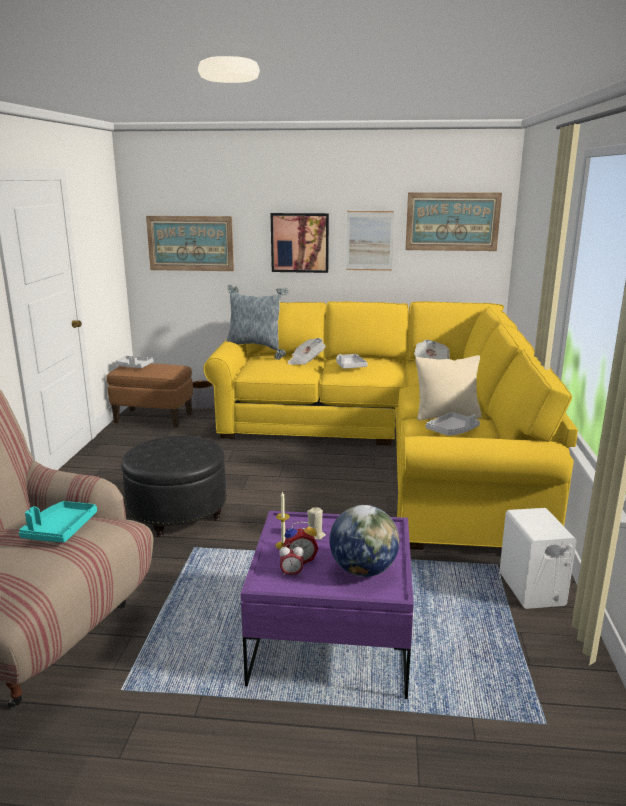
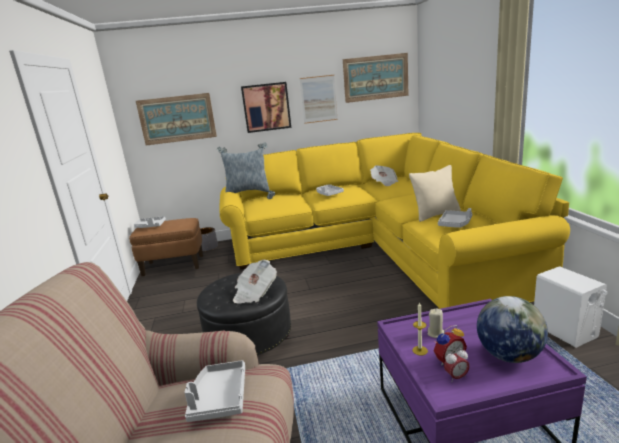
camera: 15 degrees left, 0 degrees up
turquoise tray [19,501,97,543] -> grey tray [184,360,245,422]
newspaper [287,338,326,365] -> newspaper moved to [233,260,277,304]

